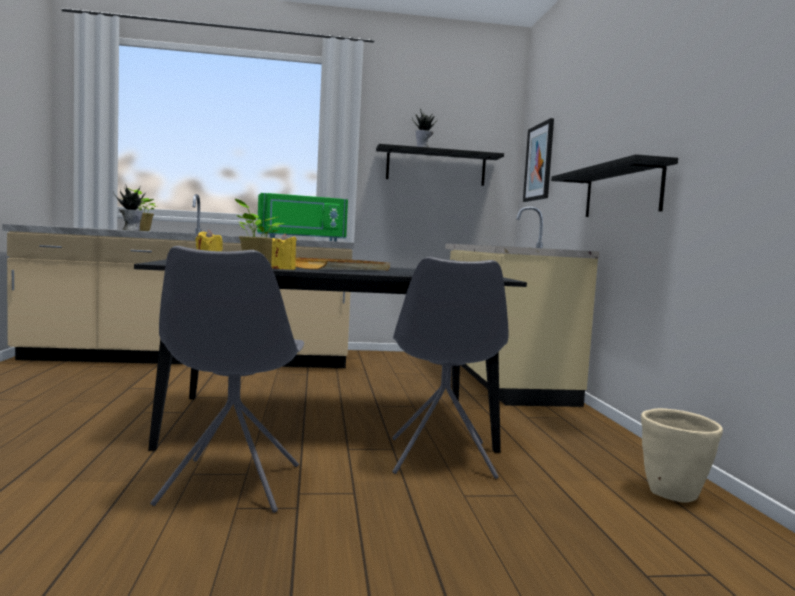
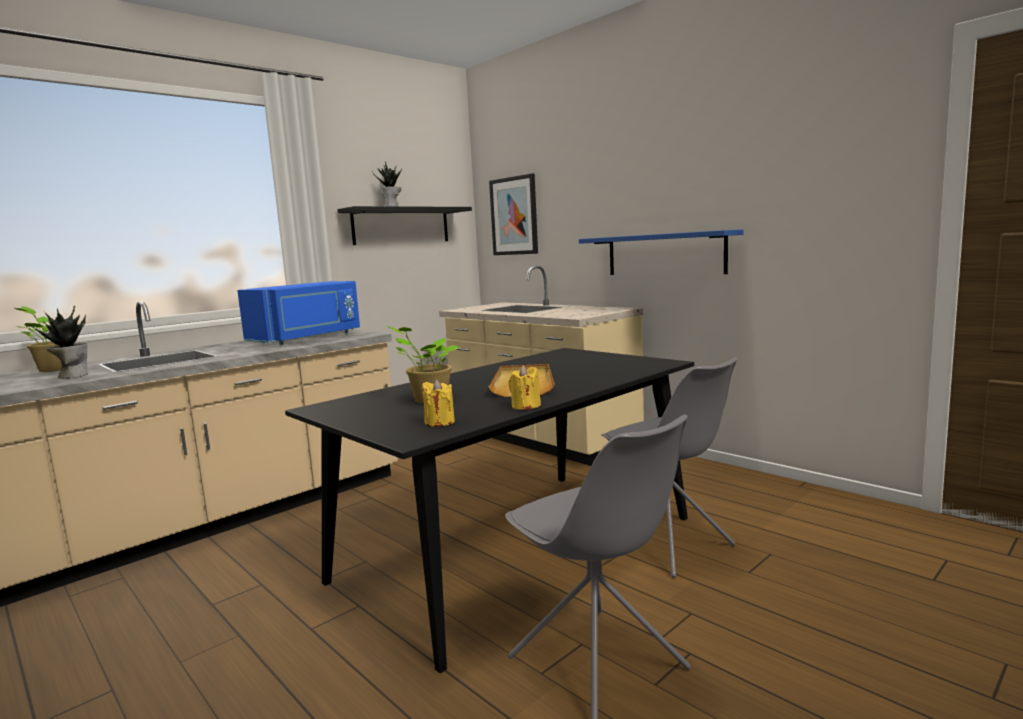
camera: 35 degrees left, 5 degrees up
green microwave [257,193,348,241] -> blue microwave [237,281,360,345]
black shelf [551,154,678,217] -> blue shelf [579,229,744,275]
beige planter [641,408,723,503] -> none

